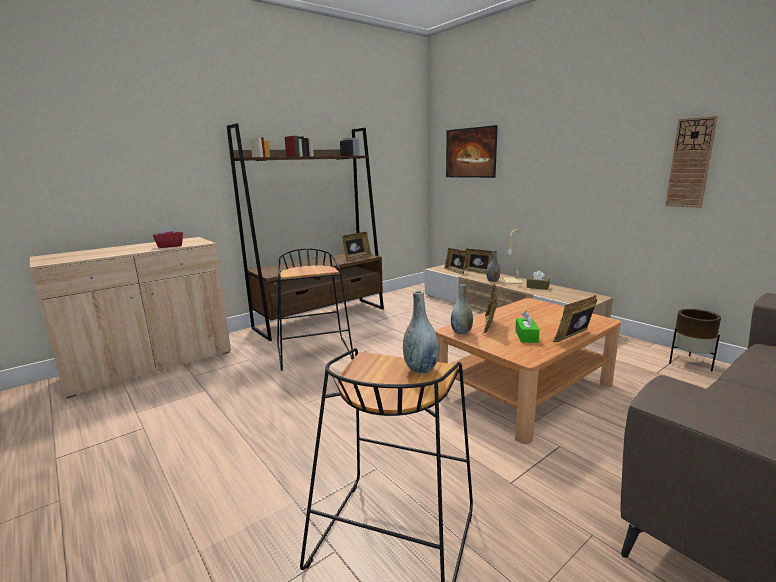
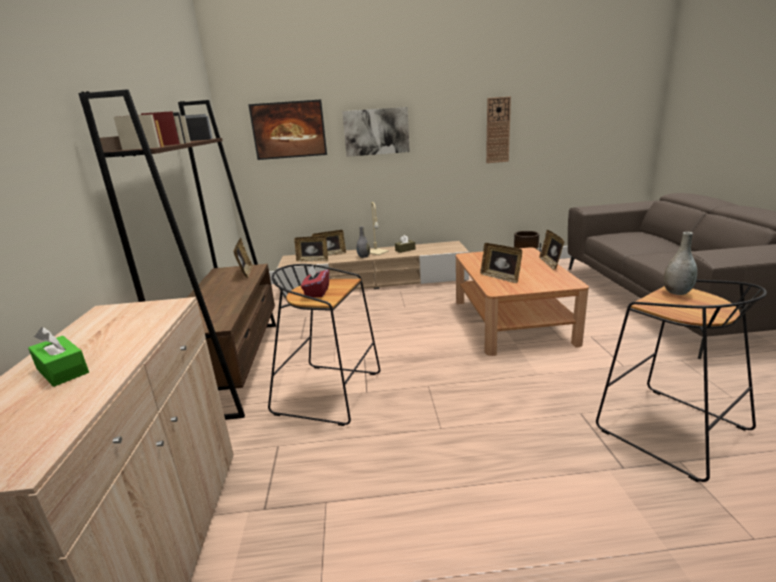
camera: 55 degrees left, 5 degrees up
red tissue box [153,225,183,248] -> red tissue box moved to [301,265,329,297]
grey vase [451,284,473,334] -> none
green tissue box [515,311,540,343] -> green tissue box moved to [28,327,89,387]
none -> picture [342,107,410,157]

